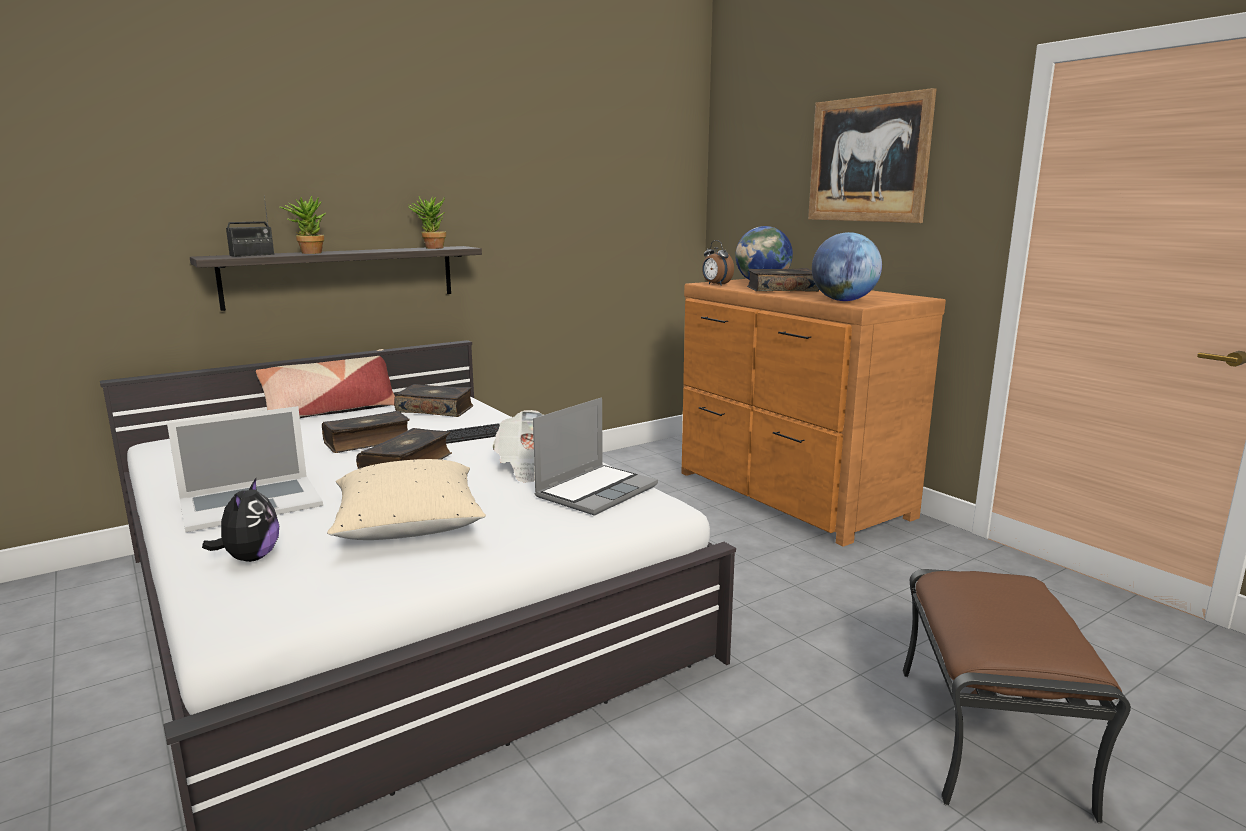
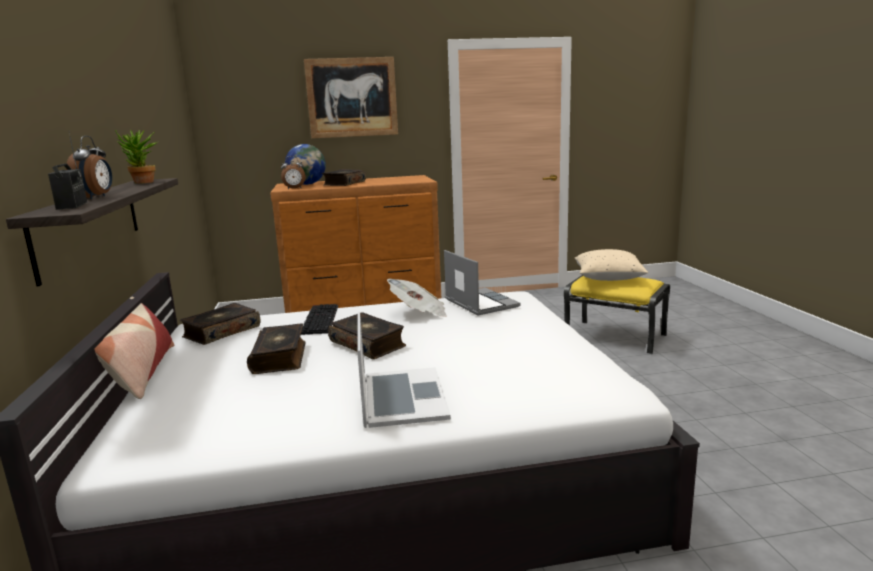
camera: 65 degrees left, 0 degrees up
plush toy [202,478,279,562] -> none
potted plant [280,196,326,254] -> alarm clock [66,136,112,199]
beige pillow [327,459,486,540] -> beige pillow moved to [574,249,648,281]
globe [812,232,882,301] -> none
brown ottoman [902,569,1131,824] -> yellow ottoman [564,275,670,354]

